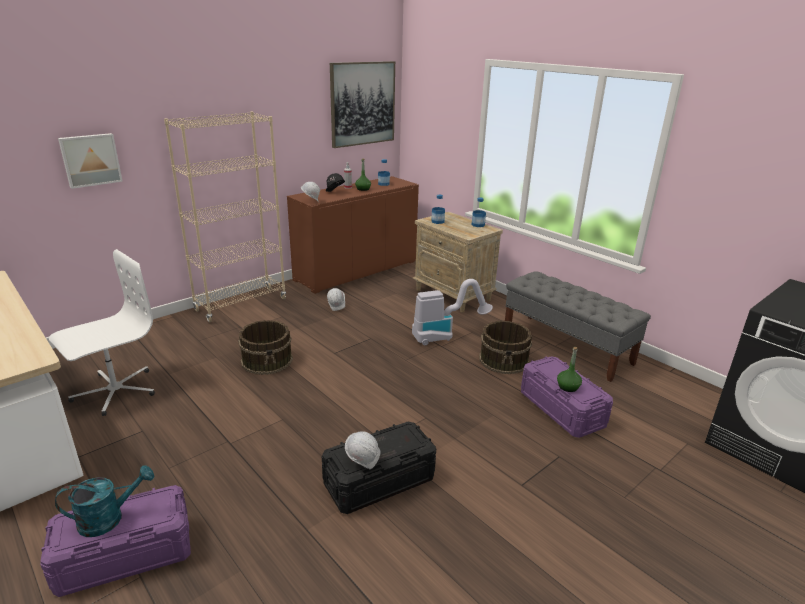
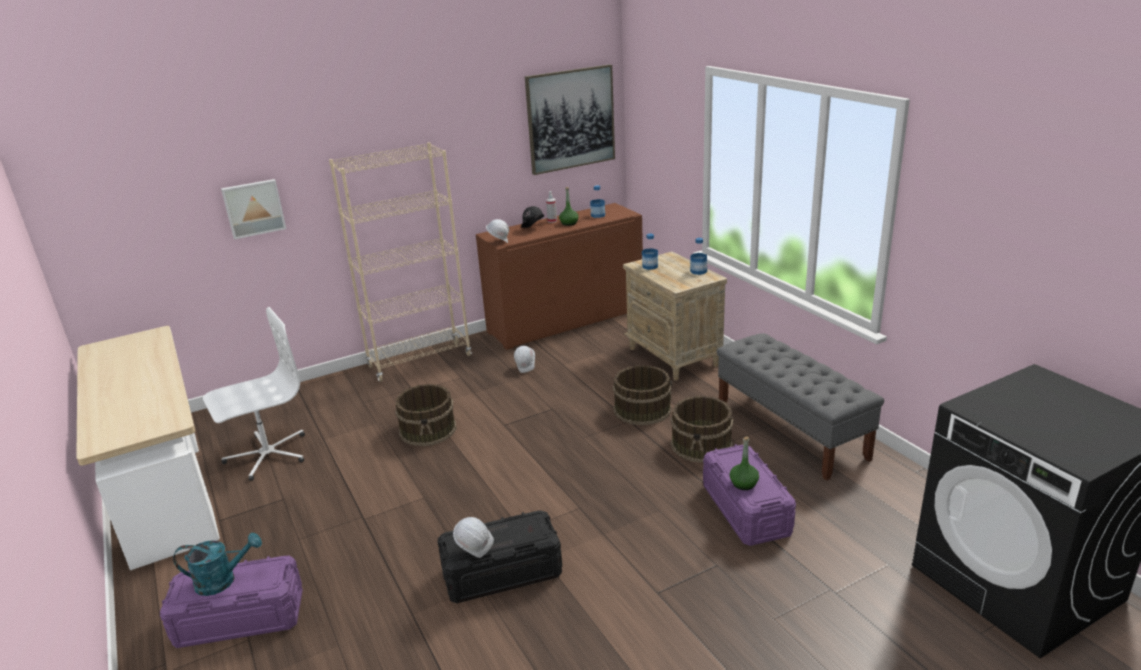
camera: 15 degrees right, 0 degrees up
vacuum cleaner [412,279,493,346] -> brown bucket [613,365,672,425]

